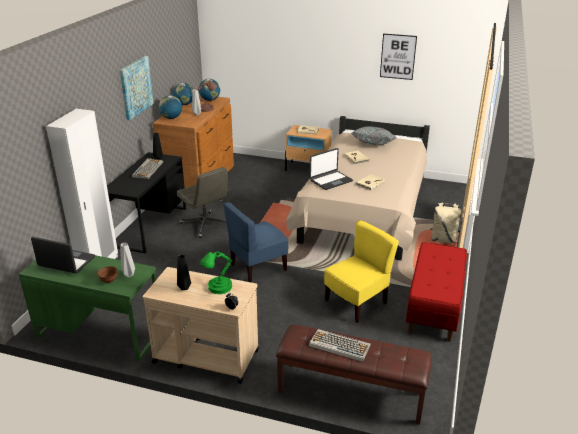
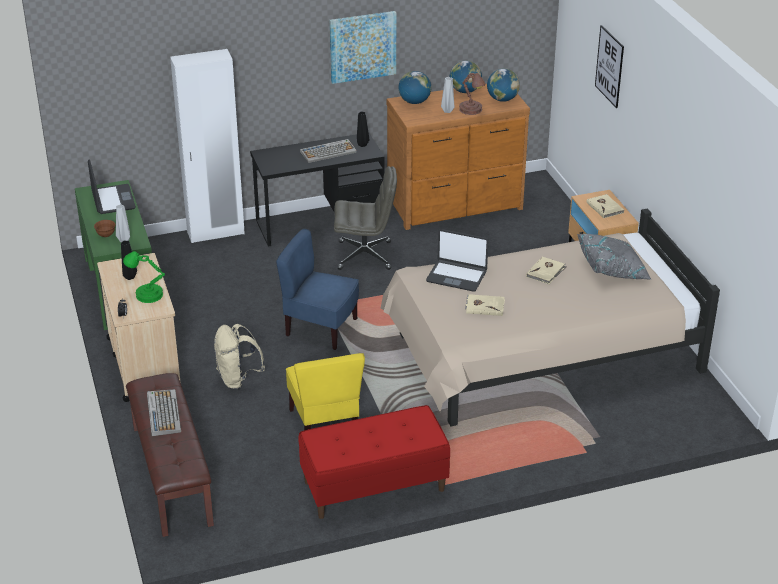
camera: 55 degrees right, 5 degrees up
grey office chair [177,167,228,238] -> grey office chair turned 105 degrees counterclockwise [334,166,397,270]
yellow chair [324,220,399,323] -> yellow chair turned 60 degrees clockwise [286,353,365,430]
picture [380,34,417,80] -> picture moved to [595,25,624,108]
beige backpack [430,202,462,243] -> beige backpack moved to [214,324,265,389]

